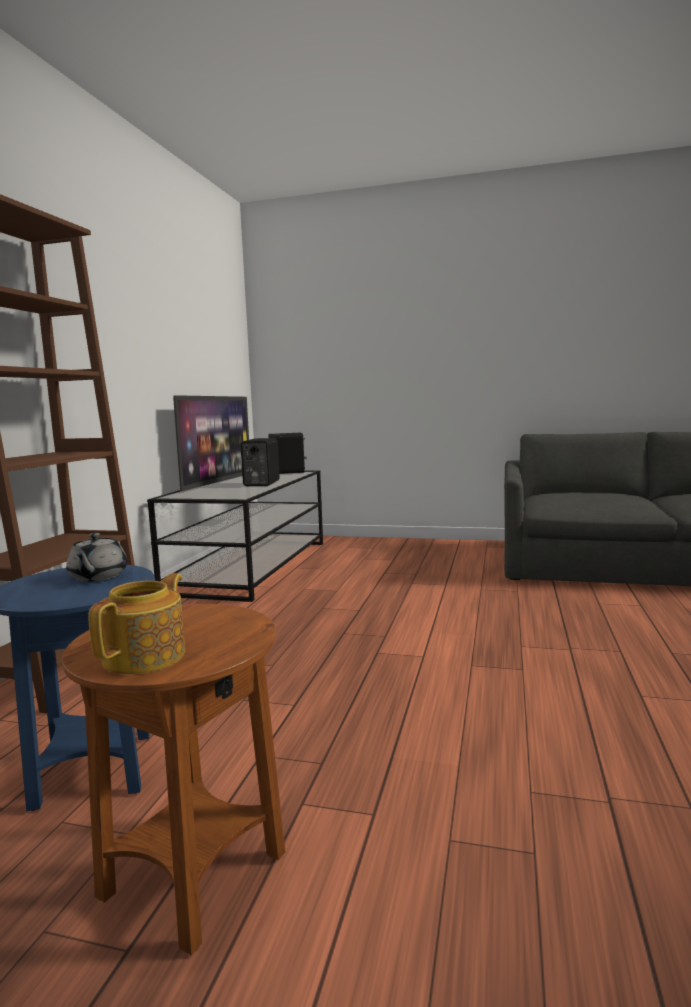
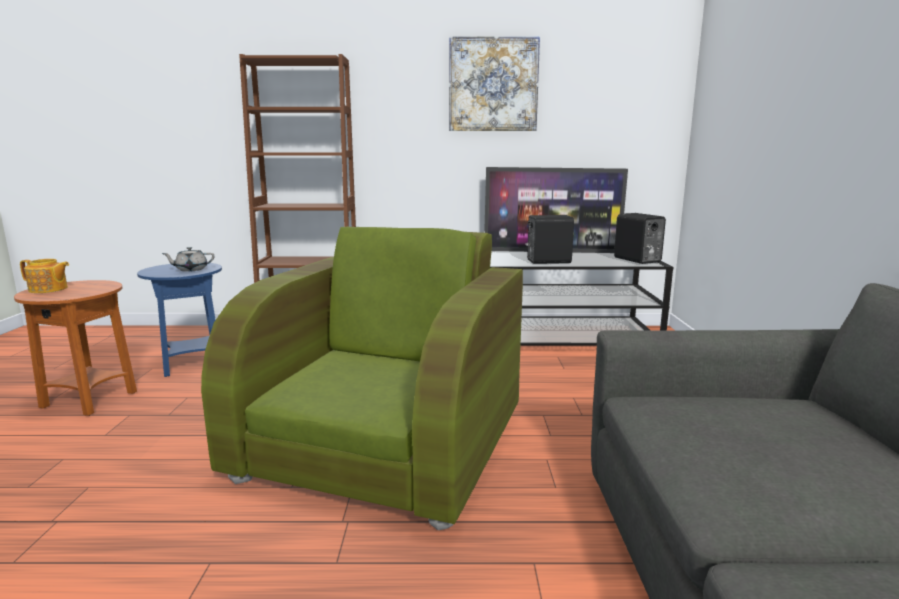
camera: 75 degrees right, 5 degrees up
none -> green armchair [201,227,523,530]
none -> picture [449,36,540,131]

